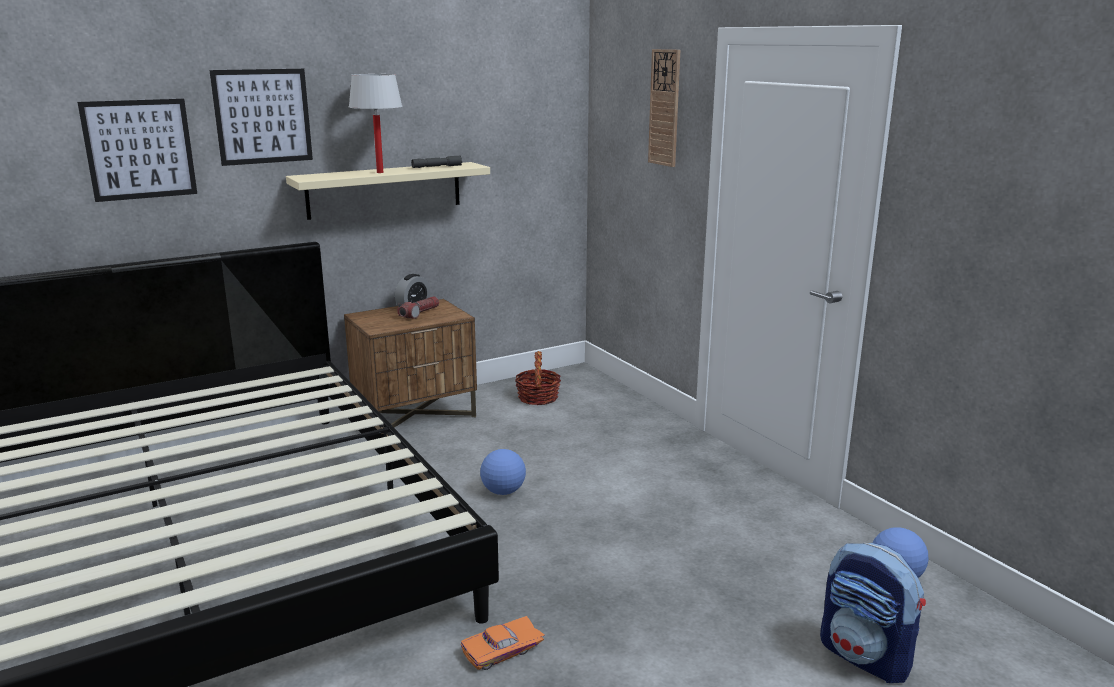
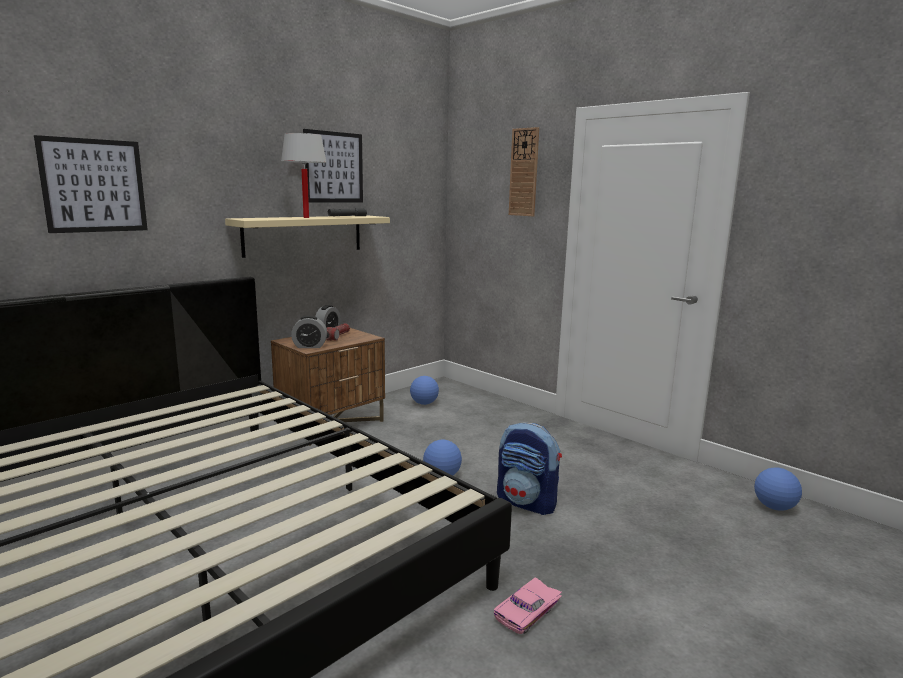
camera: 15 degrees left, 5 degrees down
picture [209,69,313,166] -> picture moved to [303,129,363,202]
orange toy car [461,616,545,670] -> pink toy car [494,577,562,634]
basket [515,351,561,405] -> football [410,376,439,405]
backpack [820,543,926,683] -> backpack moved to [497,422,562,515]
none -> alarm clock [291,316,327,348]

